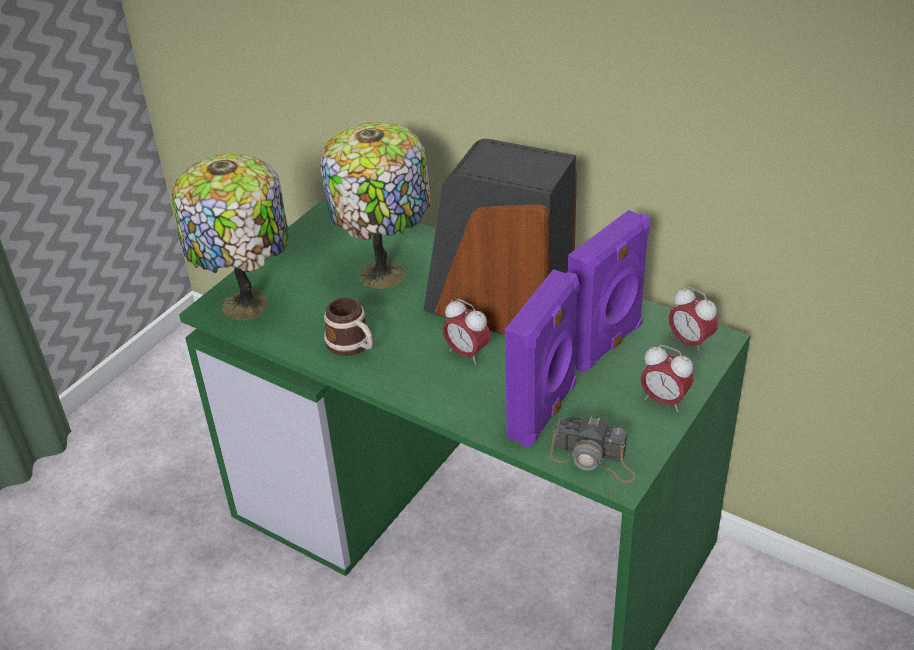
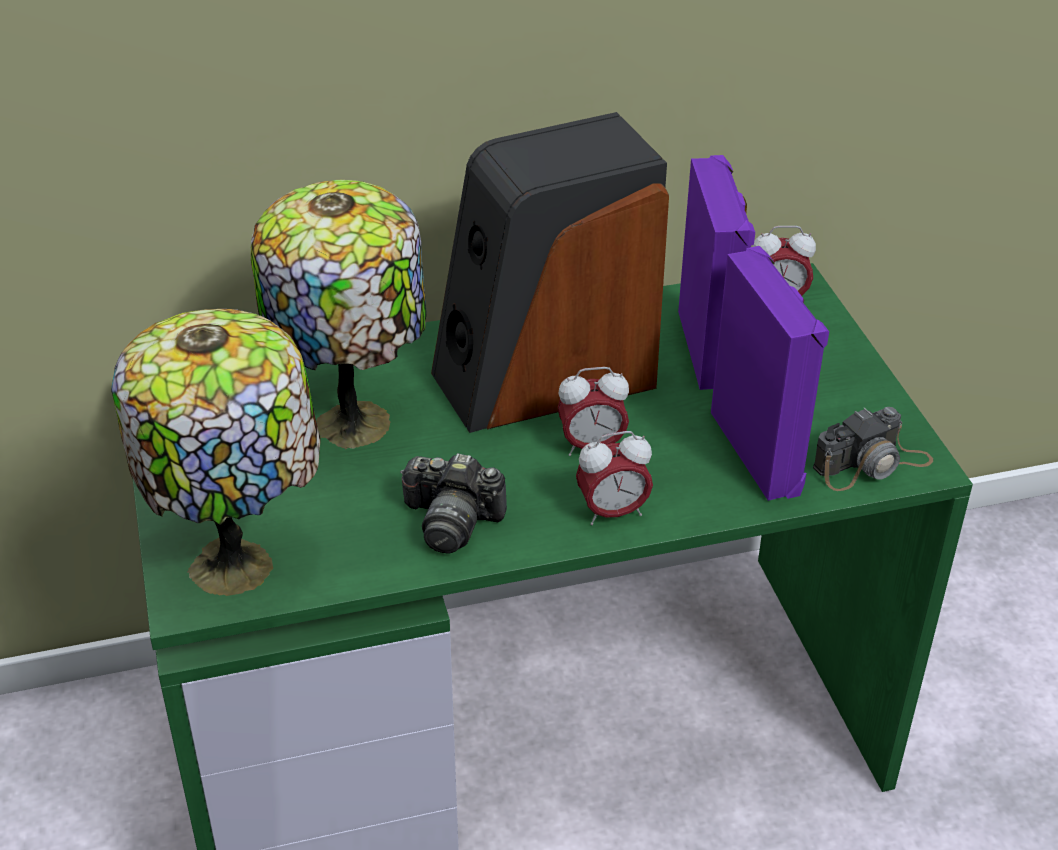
camera: 50 degrees left, 0 degrees up
mug [324,298,373,356] -> camera [400,453,507,554]
alarm clock [640,345,694,412] -> alarm clock moved to [576,431,653,525]

